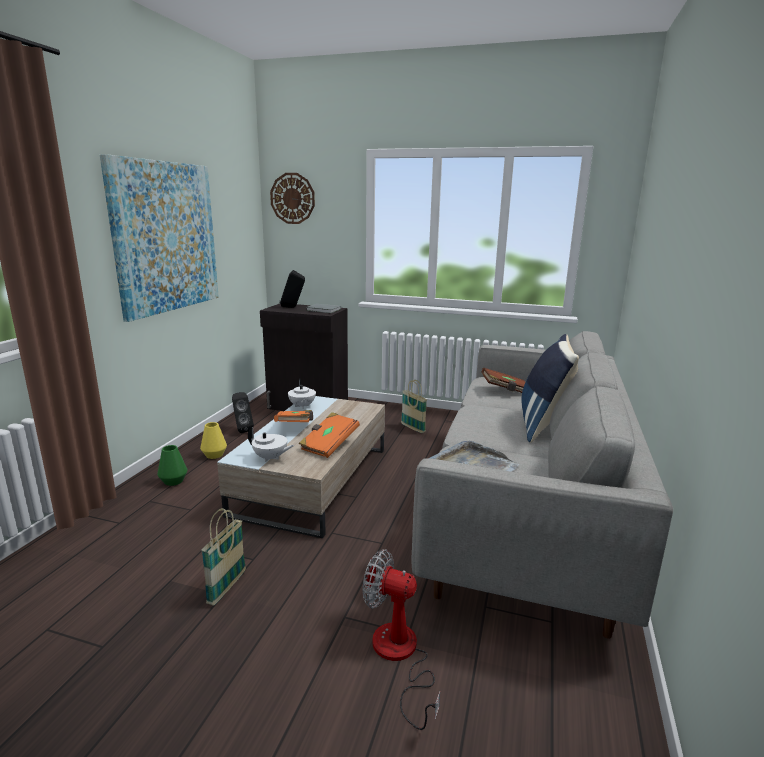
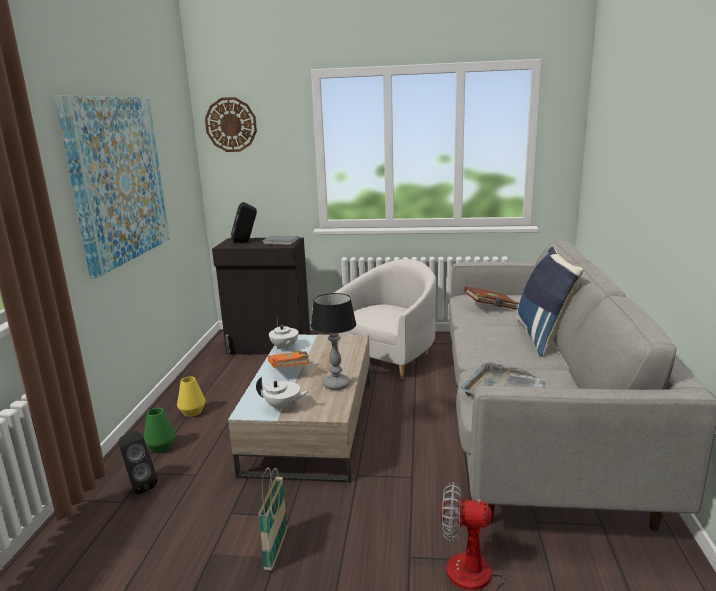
camera: 10 degrees left, 0 degrees up
black speaker [232,392,254,433] -> black speaker moved to [118,431,158,495]
orange book [299,412,360,458] -> table lamp [311,293,356,390]
basket [401,380,427,433] -> white armchair [334,259,436,379]

